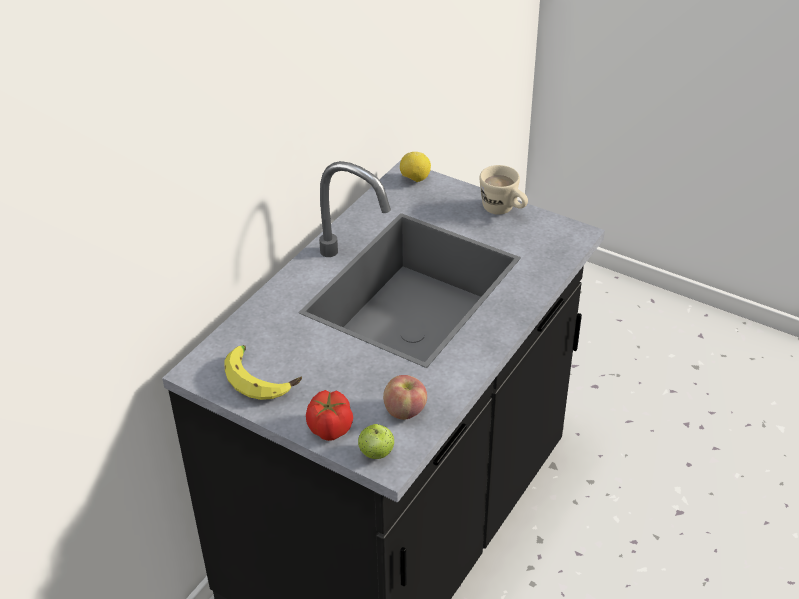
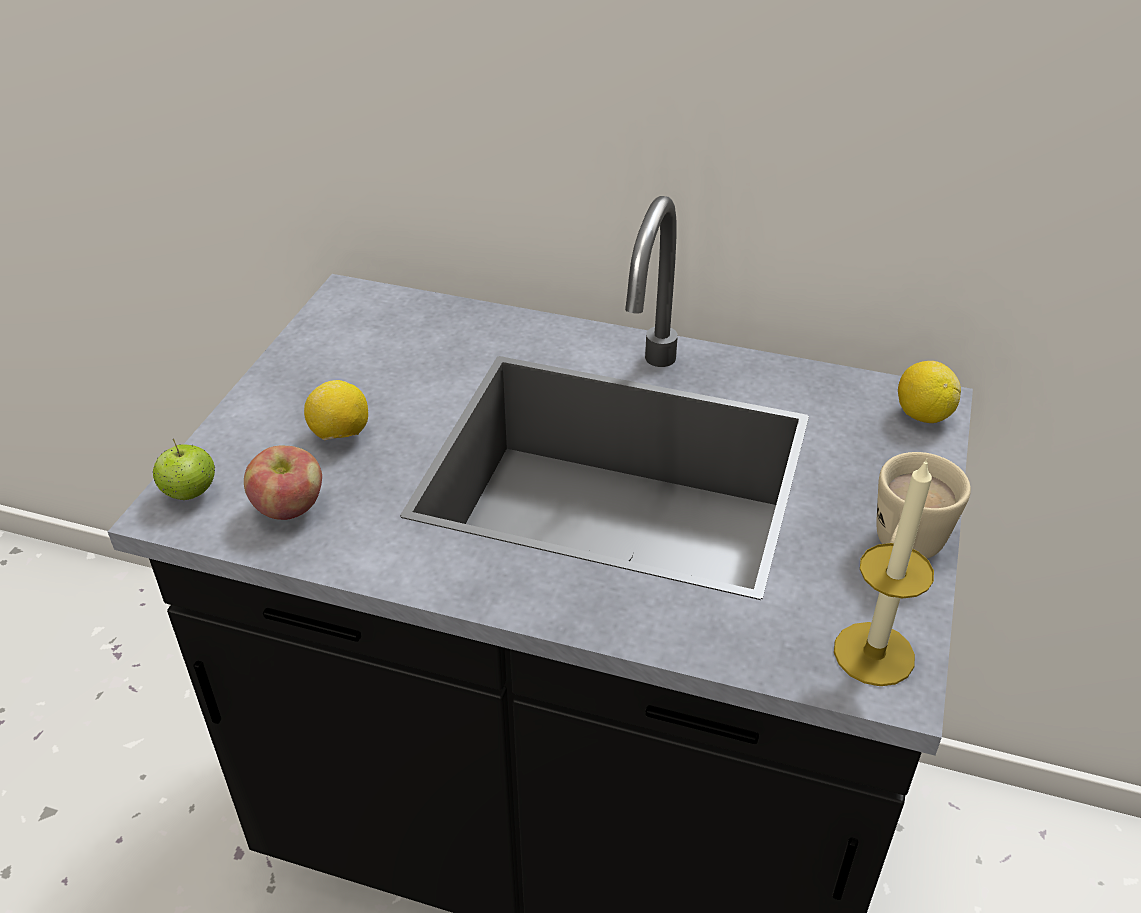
camera: 75 degrees right, 0 degrees up
banana [224,345,302,400] -> none
tomato [306,390,353,441] -> none
none -> lemon [304,380,368,440]
none -> candle [834,458,934,686]

